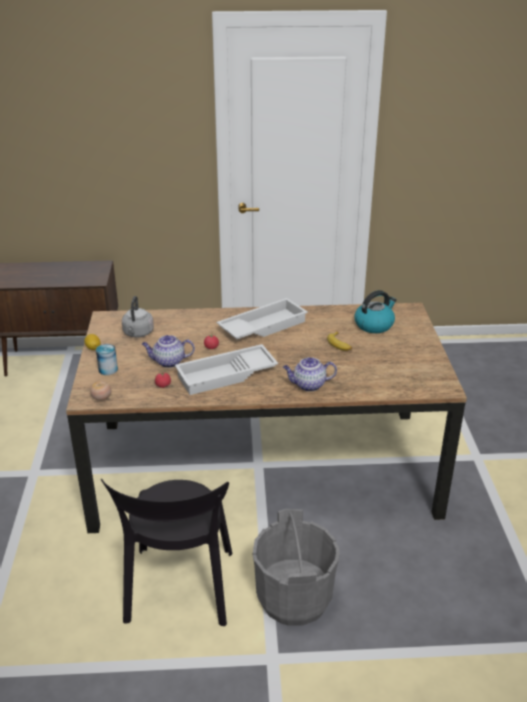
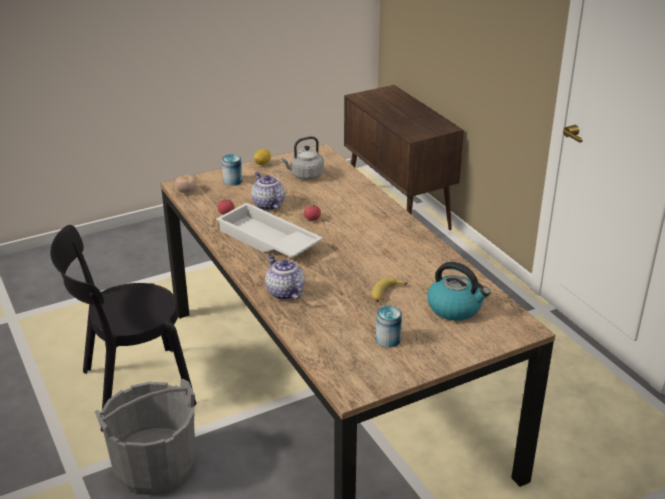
camera: 65 degrees right, 0 degrees up
white tray [216,298,308,339] -> none
none -> can [376,306,402,348]

